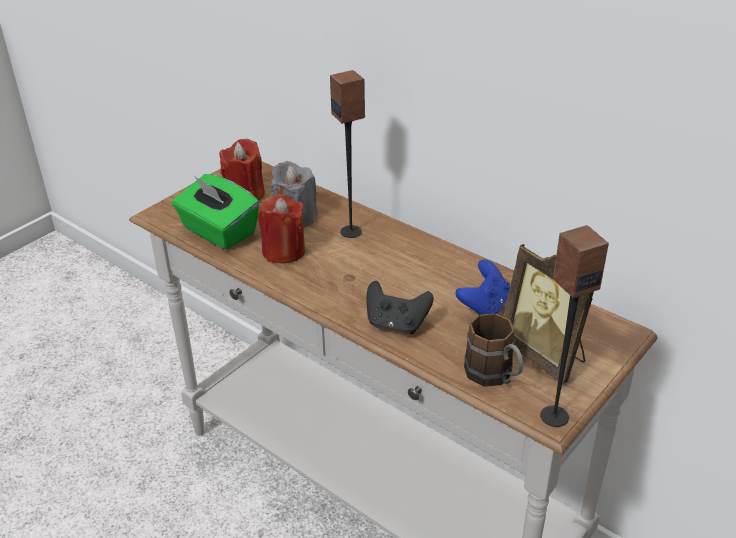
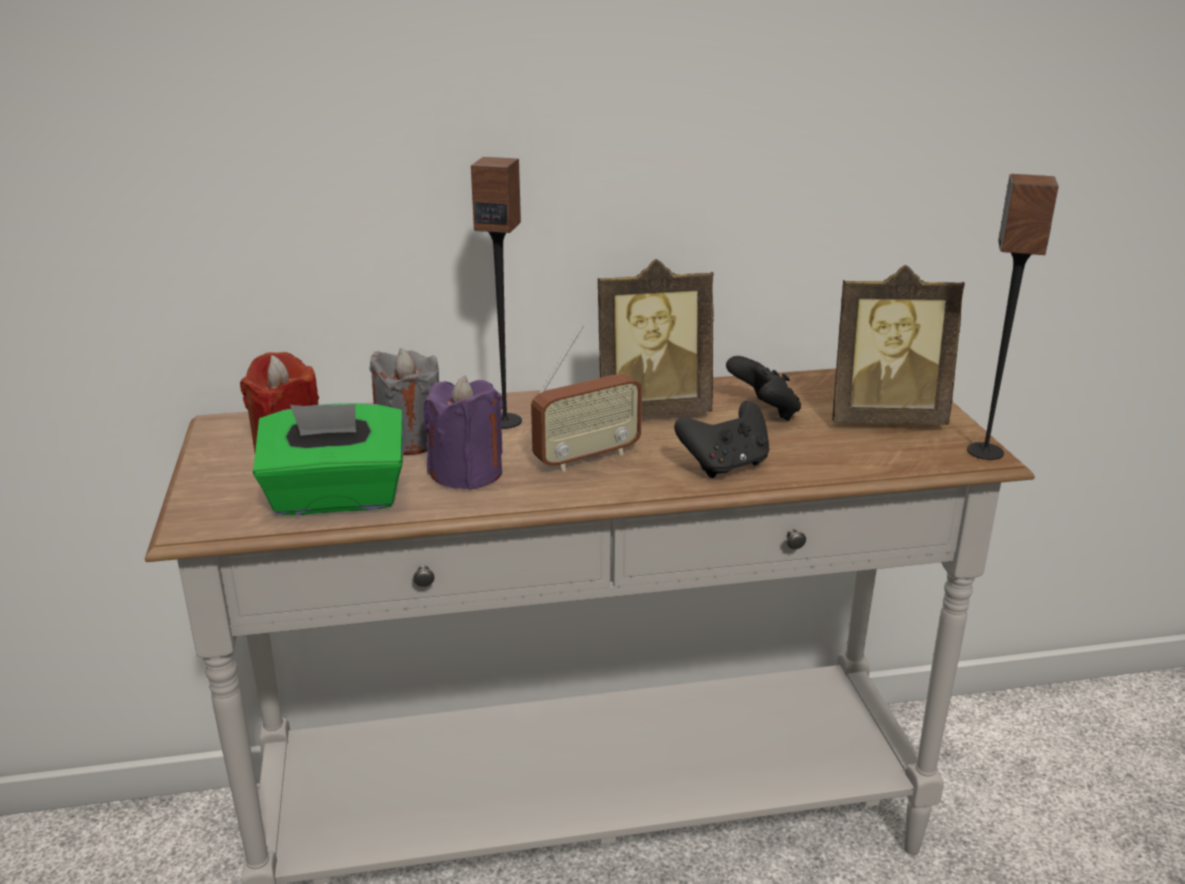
camera: 50 degrees left, 10 degrees down
red candle [258,194,305,264] -> purple candle [424,375,503,490]
blue game controller [455,259,510,315] -> black game controller [726,356,801,421]
brown mug [464,313,523,387] -> none
none -> radio [531,324,642,471]
none -> picture frame [598,259,714,416]

